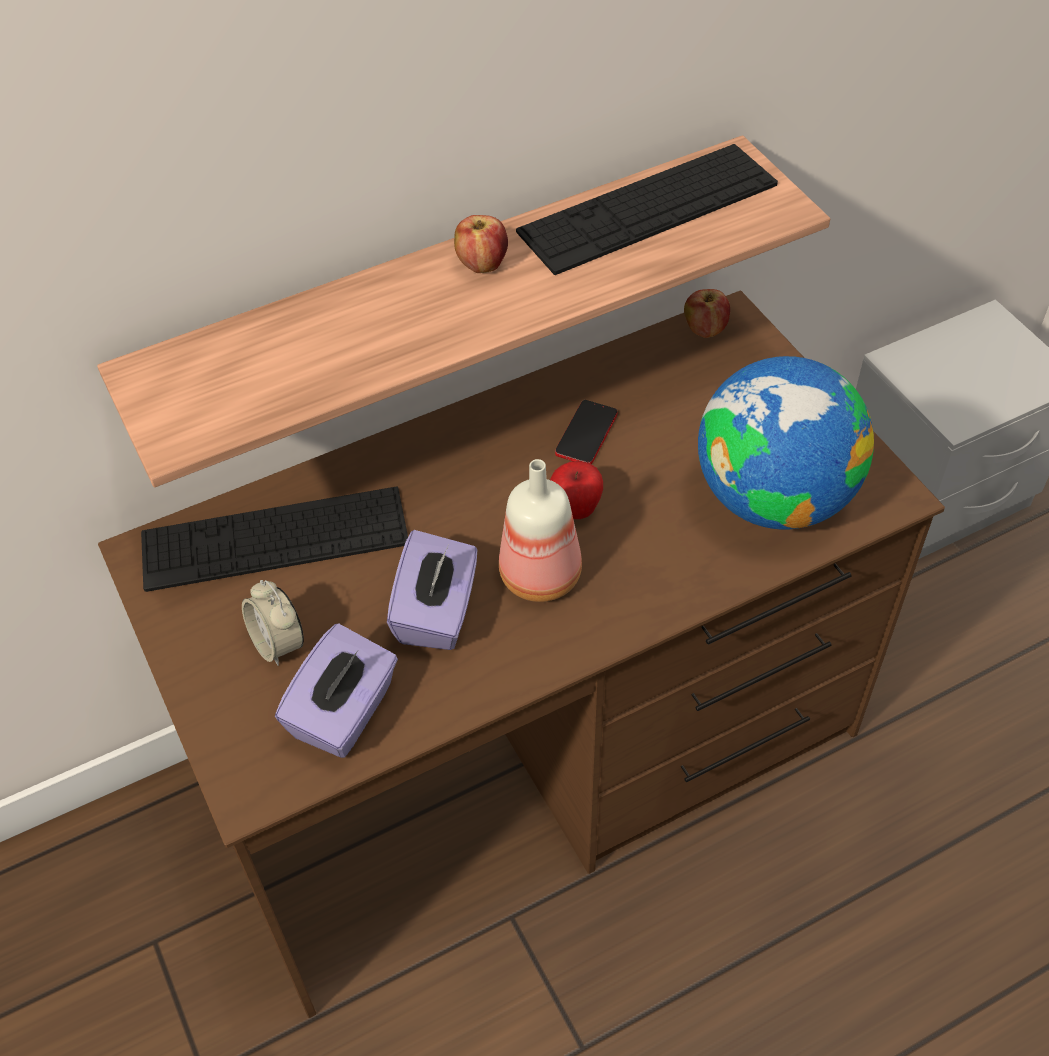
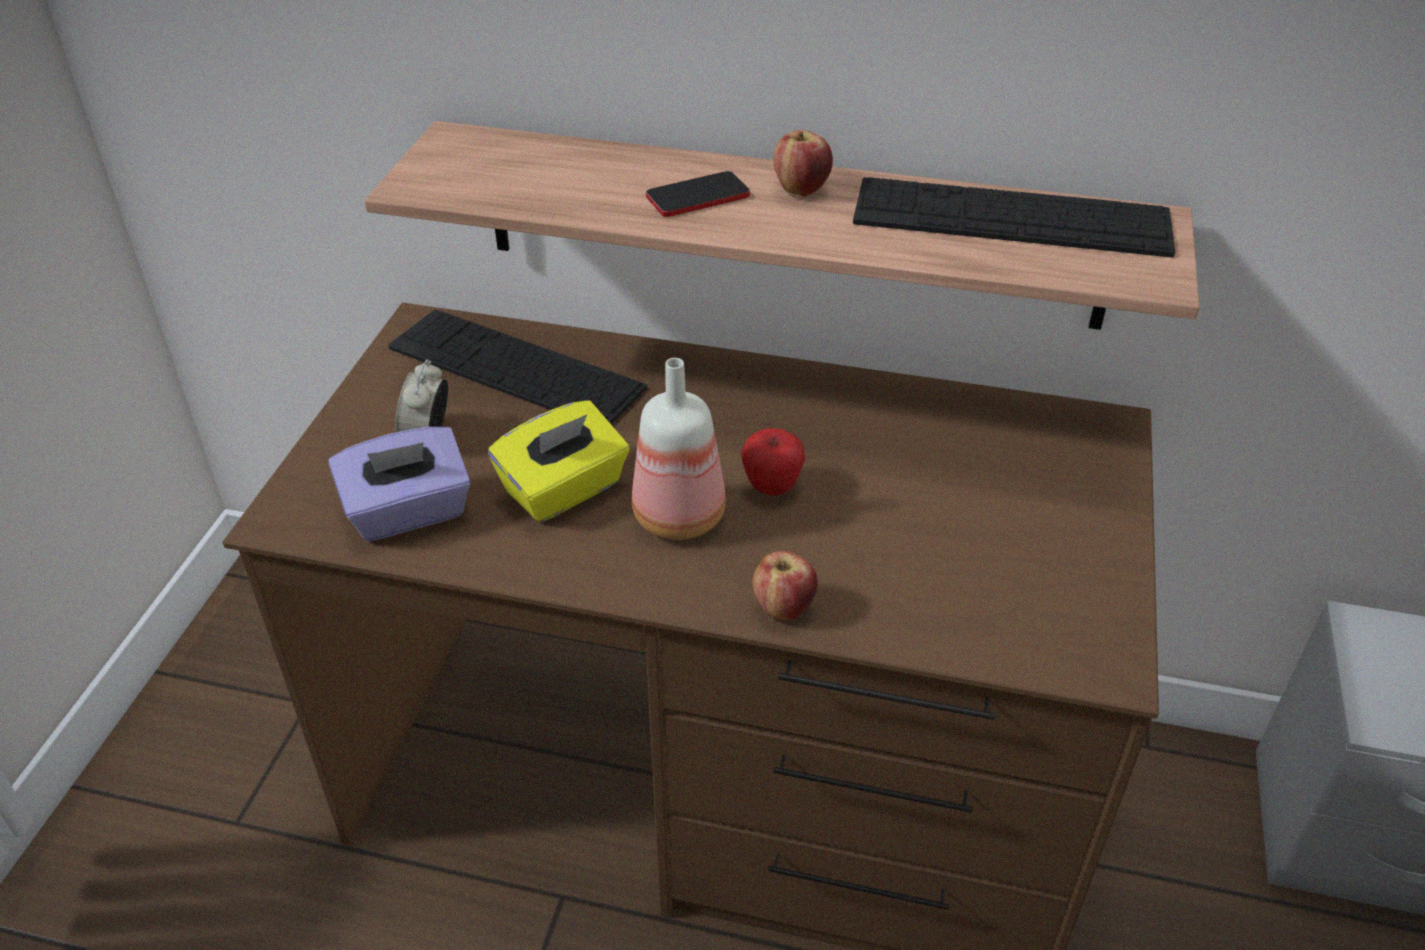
camera: 40 degrees right, 10 degrees down
purple tissue box [387,530,477,650] -> yellow tissue box [488,400,630,522]
phone [555,400,617,464] -> phone moved to [646,171,750,217]
apple [684,289,730,338] -> apple moved to [752,551,818,620]
globe [698,356,874,530] -> none

